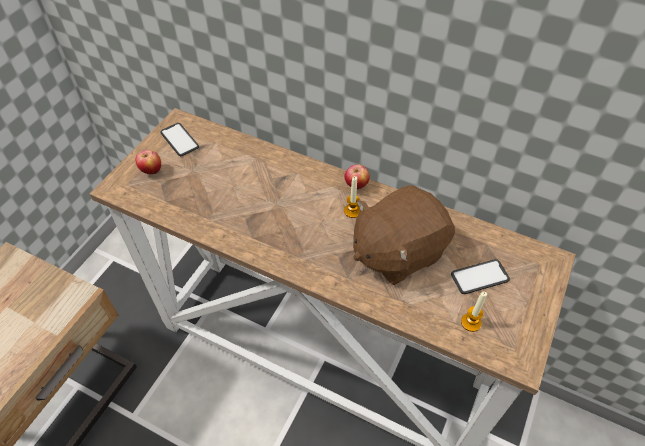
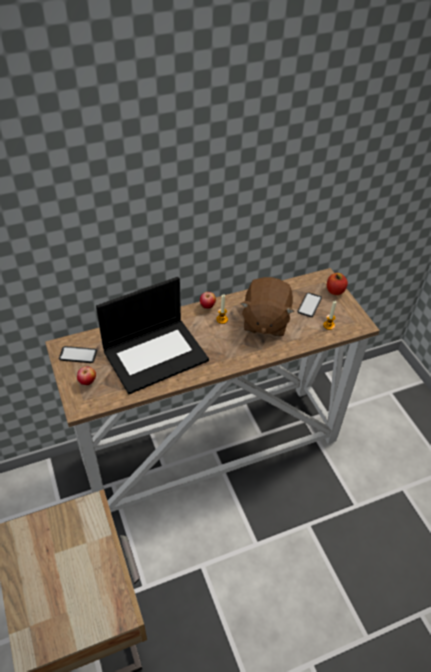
camera: 50 degrees left, 5 degrees down
none -> laptop [96,277,209,394]
none -> apple [327,273,348,295]

